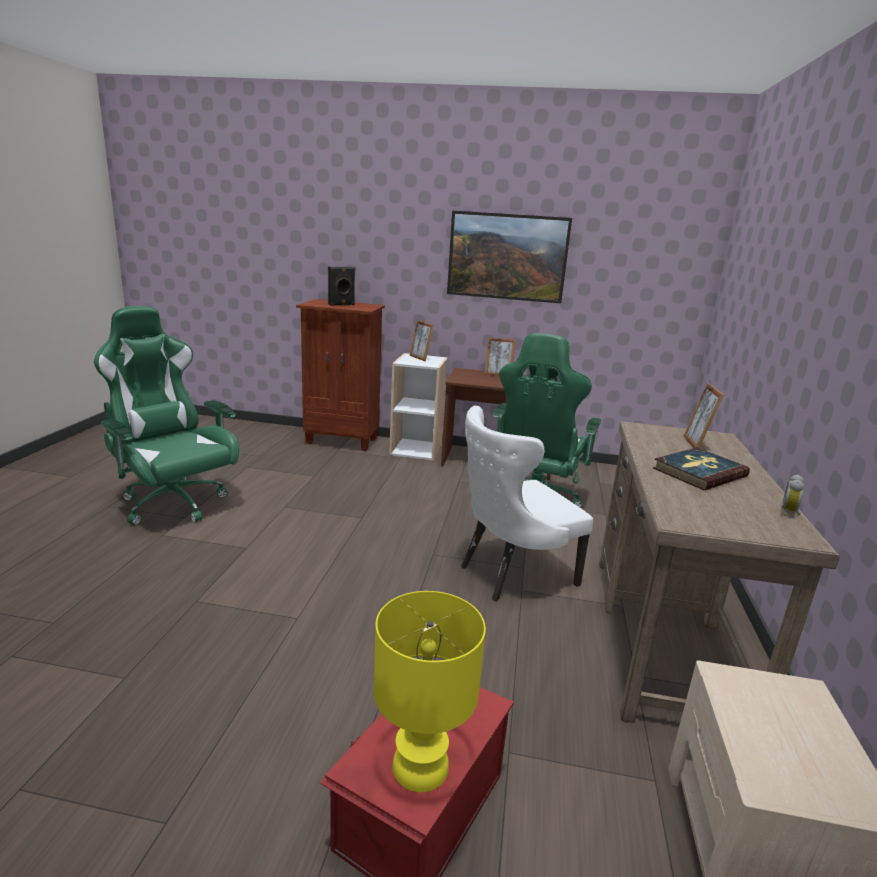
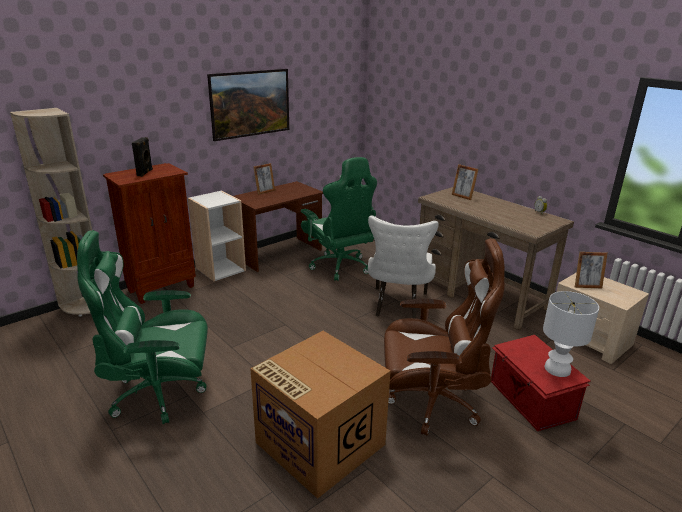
camera: 50 degrees left, 5 degrees up
yellow table lamp [374,591,486,792] -> white table lamp [543,291,599,377]
picture frame [410,320,433,362] -> picture frame moved to [575,252,608,288]
book [653,448,750,490] -> none
none -> beige bookcase [10,108,92,317]
none -> cardboard box [250,331,391,499]
none -> brown office chair [384,238,505,436]

